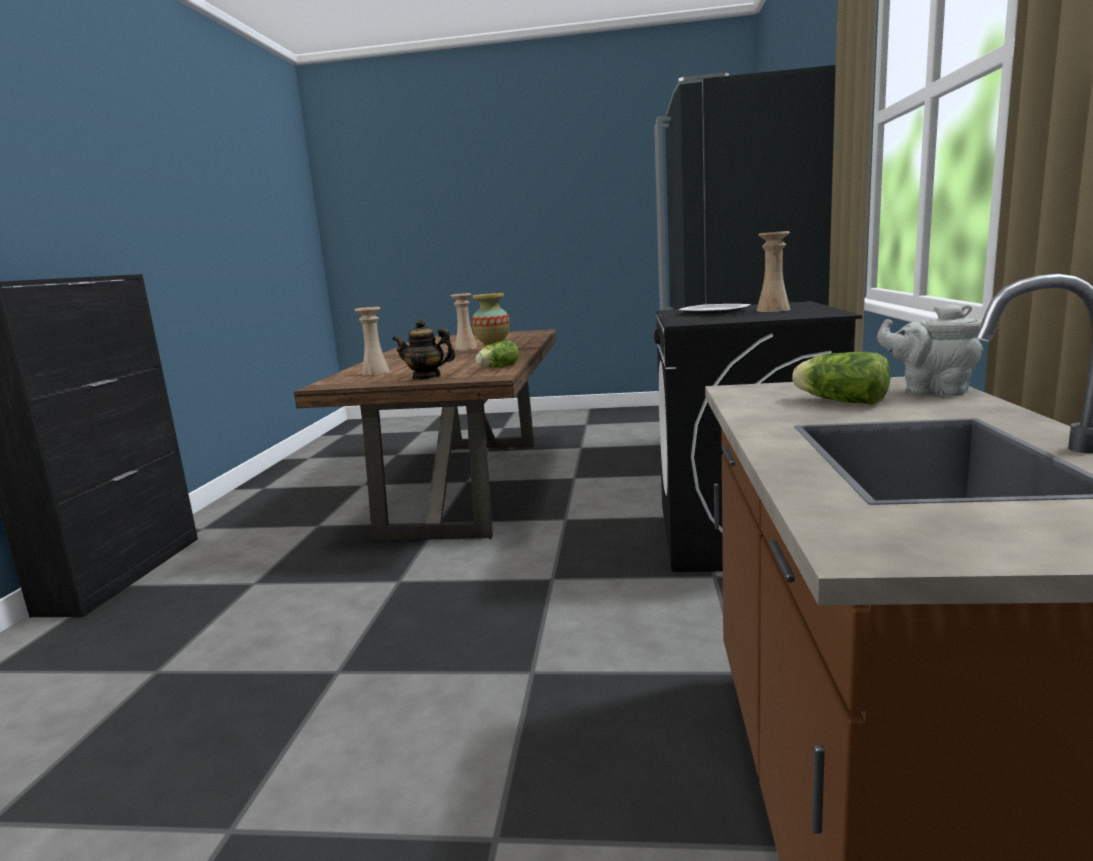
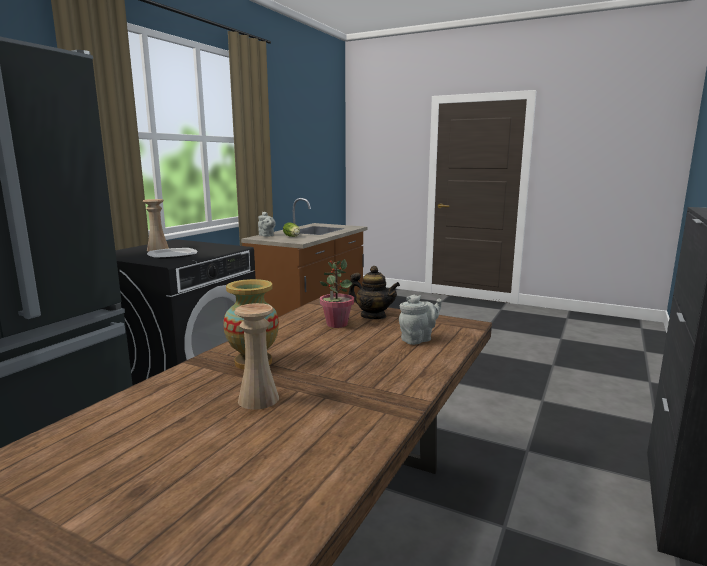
camera: 160 degrees left, 0 degrees up
beige vase [355,307,390,375] -> grey teapot [399,295,442,345]
lettuce [476,341,519,367] -> none
none -> potted plant [320,259,354,328]

